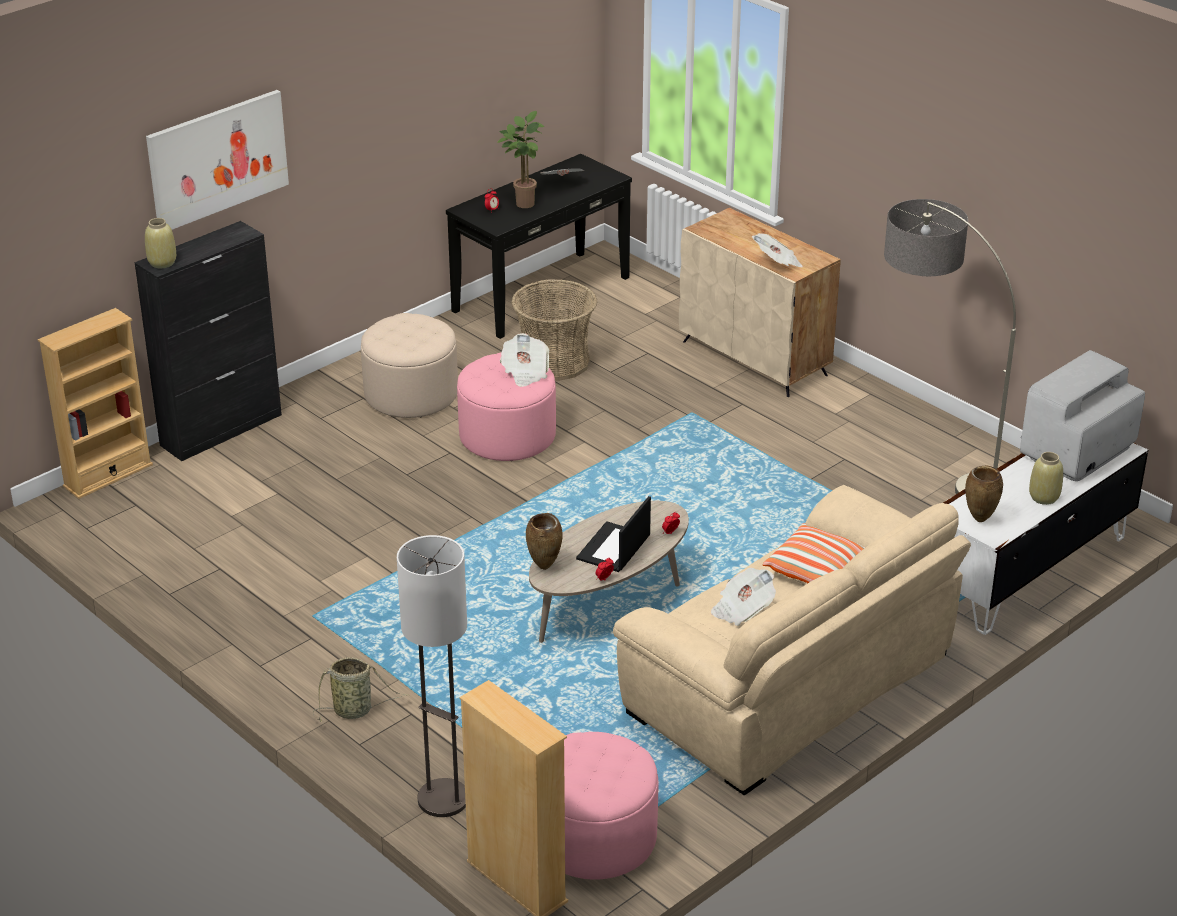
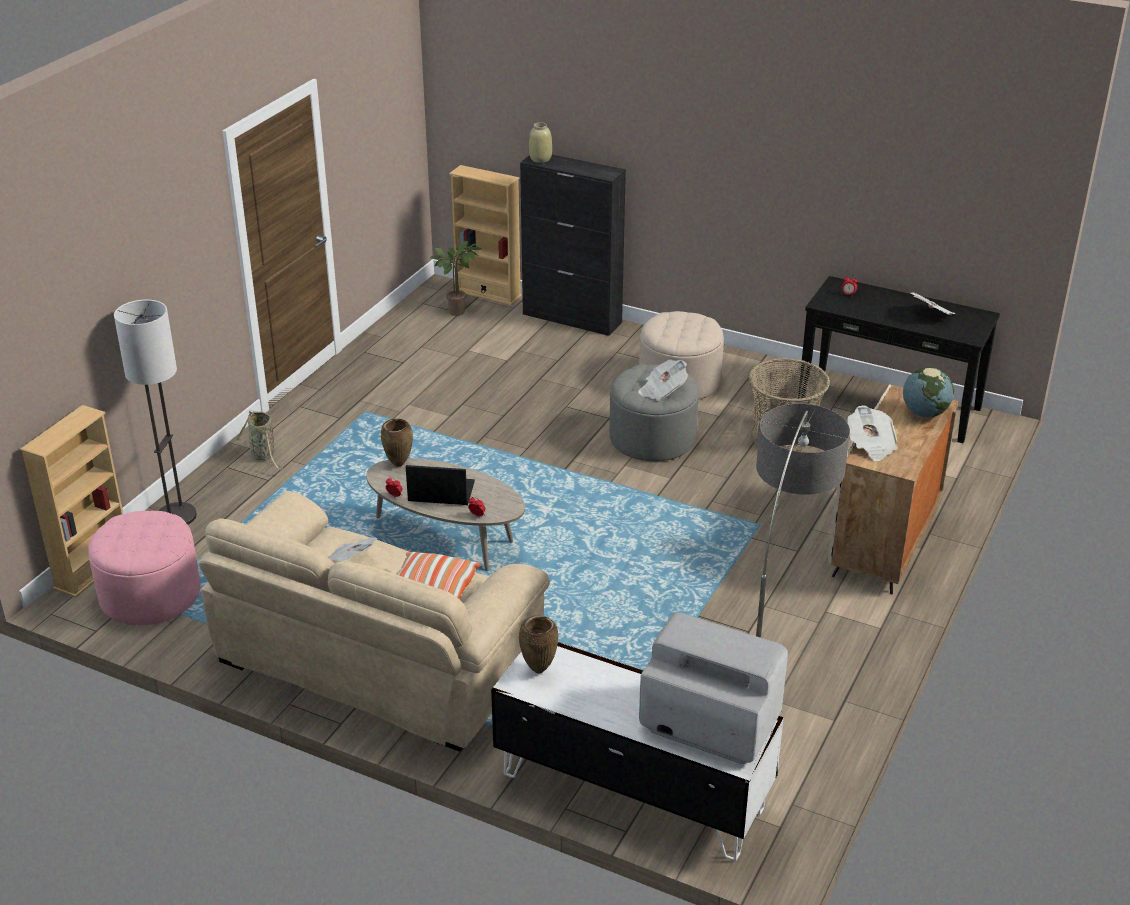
camera: 70 degrees right, 0 degrees up
picture [146,90,289,230] -> none
pink ottoman [457,352,556,461] -> grey ottoman [609,364,699,461]
potted plant [497,111,544,208] -> potted plant moved to [430,241,482,316]
beige vase [1029,452,1063,505] -> none
none -> globe [903,367,954,418]

